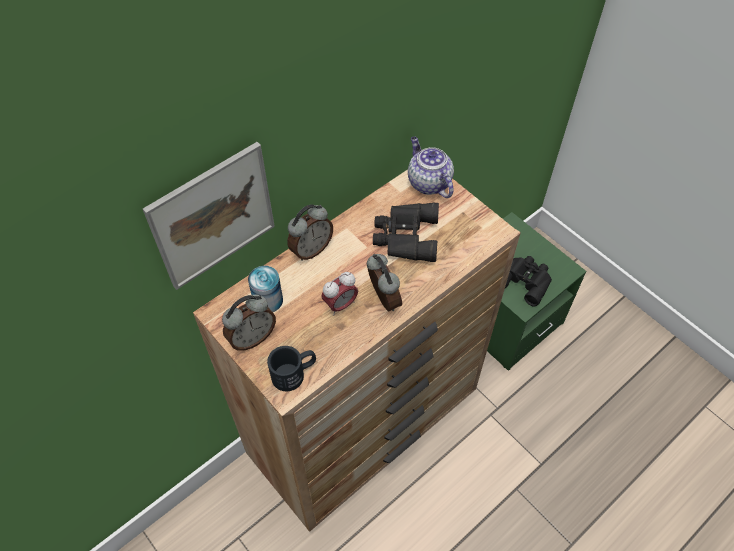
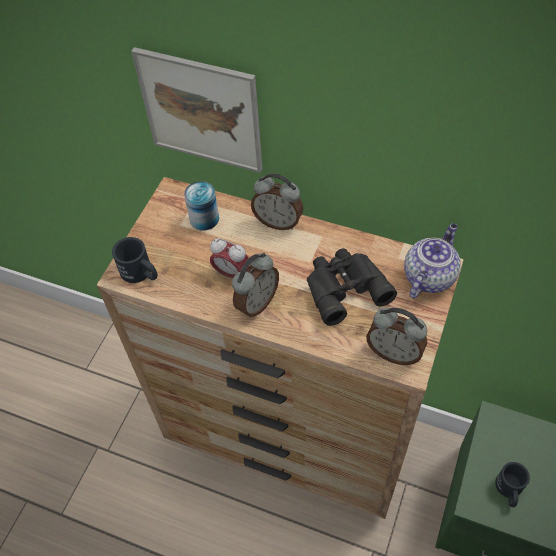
camera: 65 degrees right, 0 degrees up
alarm clock [222,294,276,351] -> alarm clock moved to [366,307,427,365]
black binoculars [505,256,552,307] -> black mug [495,462,530,507]

